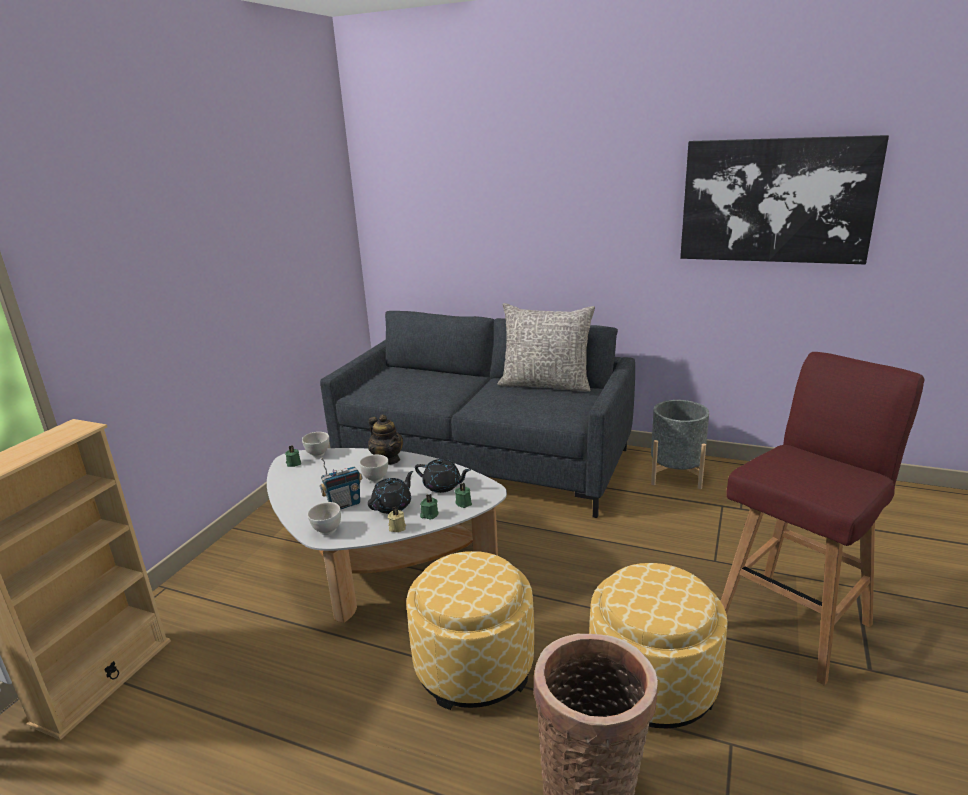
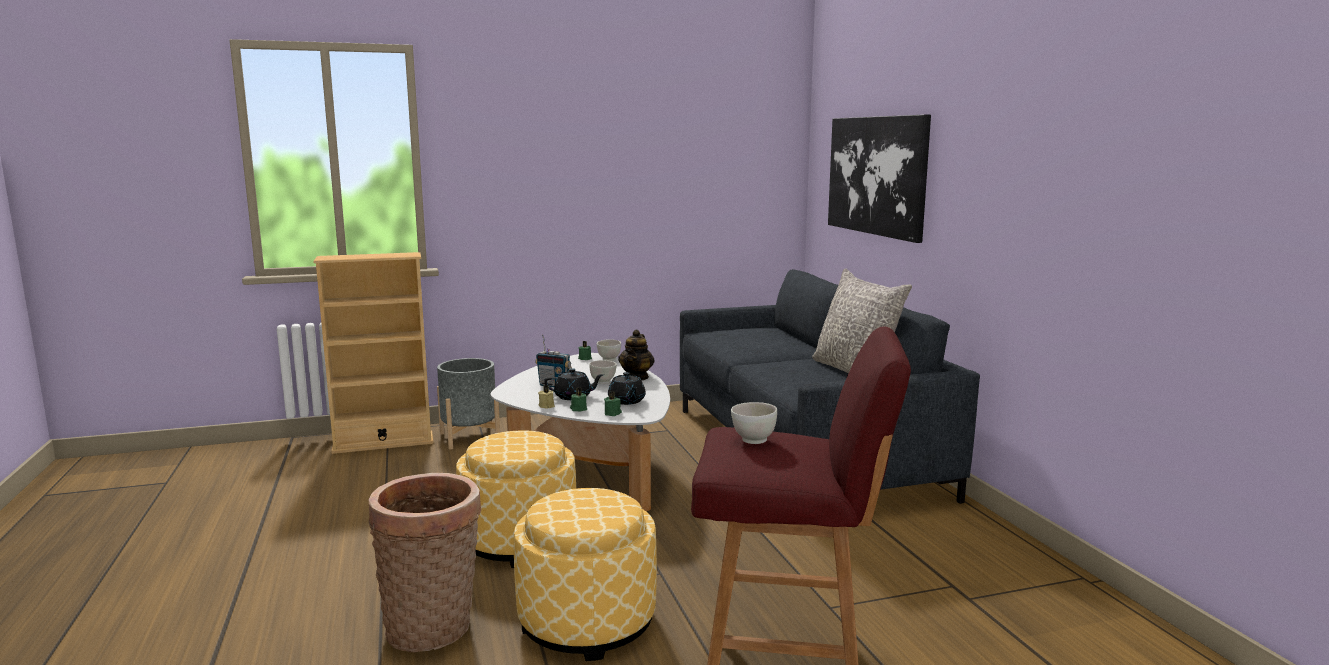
camera: 50 degrees right, 10 degrees down
white bowl [307,502,341,535] -> white bowl moved to [731,402,777,444]
grey planter [651,400,709,489] -> grey planter moved to [437,358,500,450]
picture [680,135,889,264] -> picture moved to [828,114,931,243]

